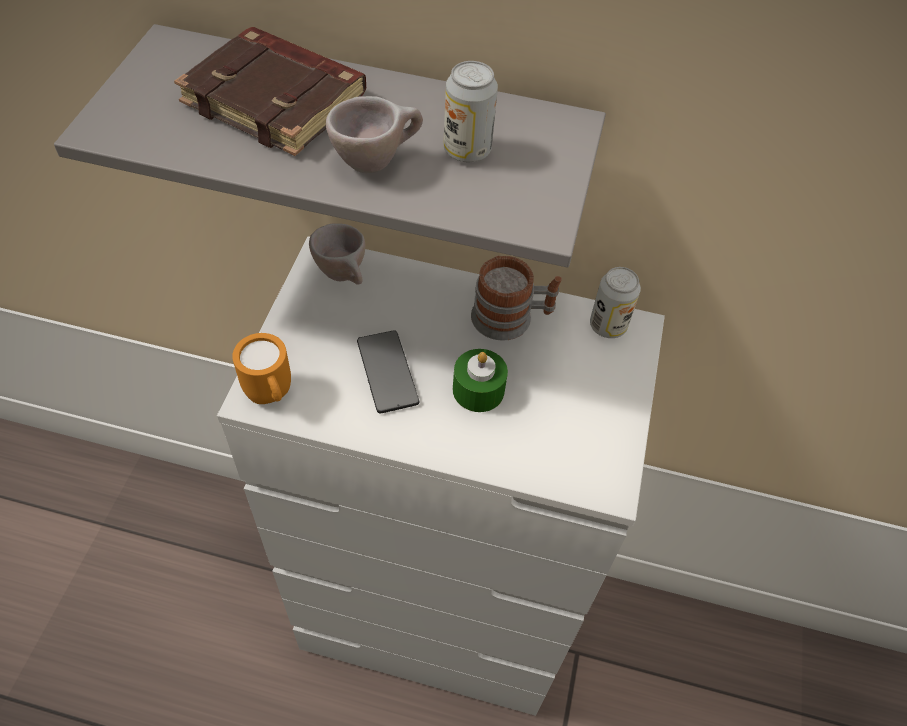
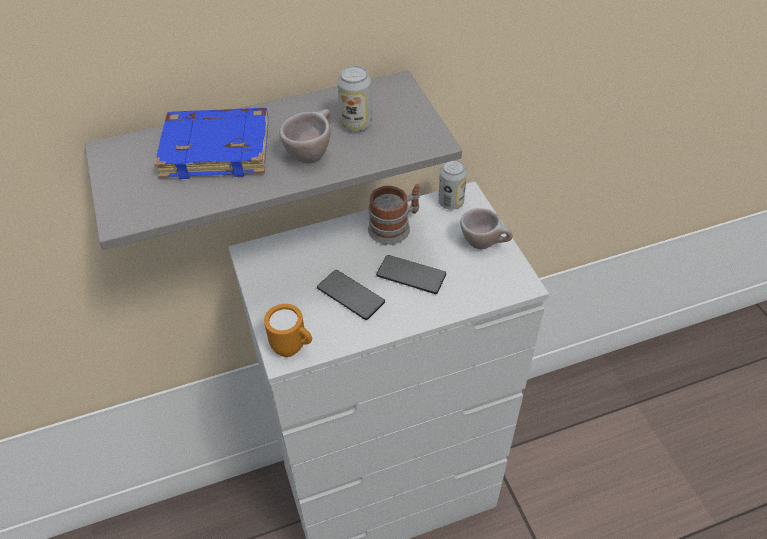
camera: 30 degrees left, 5 degrees down
brown book [174,27,366,156] -> blue book [154,108,268,179]
beige cup [309,223,366,285] -> beige cup moved to [460,208,513,249]
green candle [453,349,508,412] -> phone [376,255,446,294]

